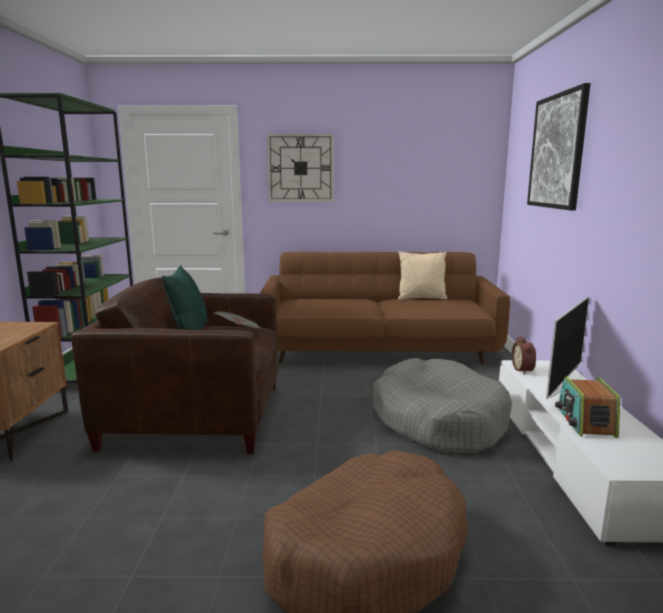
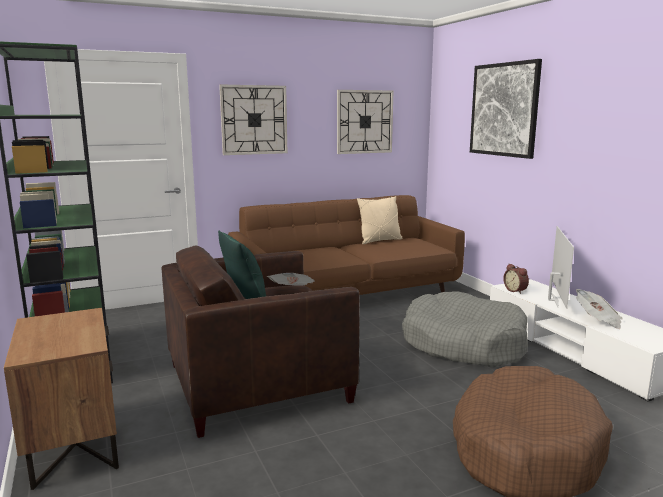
camera: 25 degrees left, 0 degrees up
radio [555,376,620,438] -> newspaper [576,289,622,329]
none -> wall clock [337,90,393,154]

